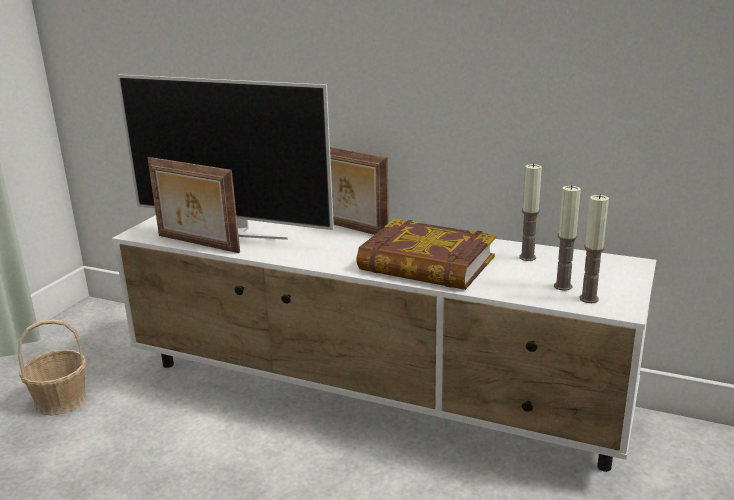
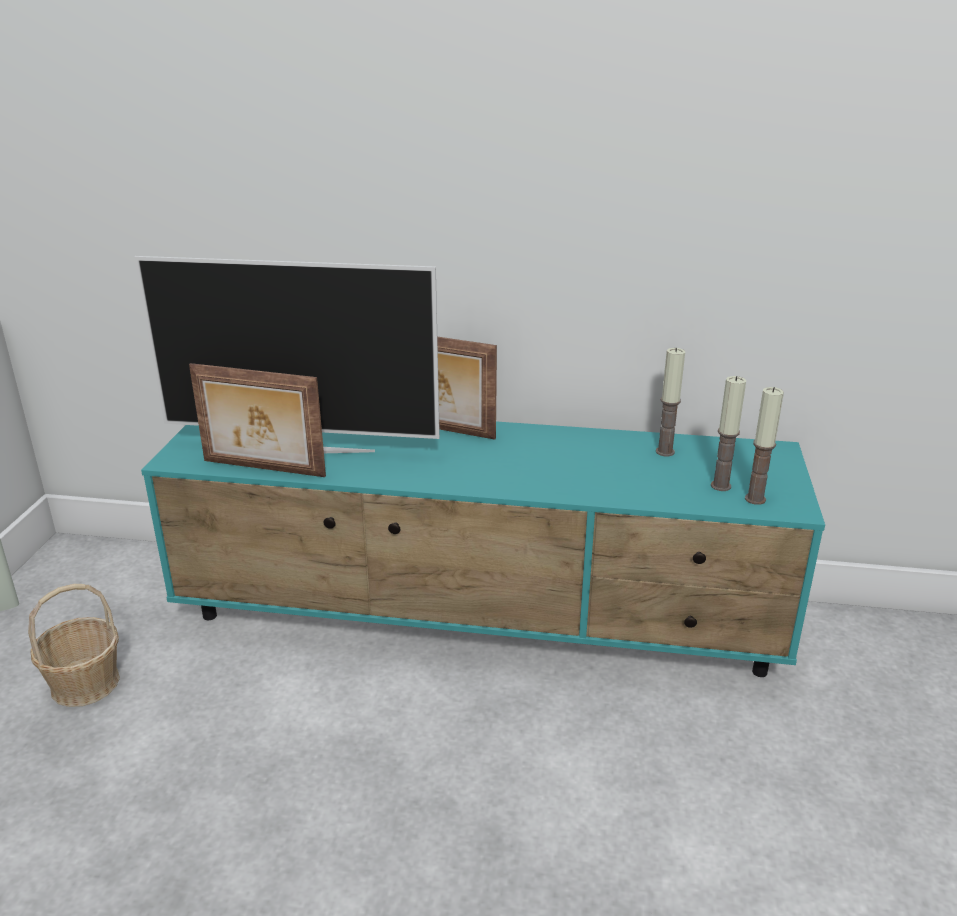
camera: 15 degrees left, 5 degrees up
white tv stand [112,215,656,472] -> turquoise tv stand [141,421,825,677]
book [356,219,496,290] -> none

